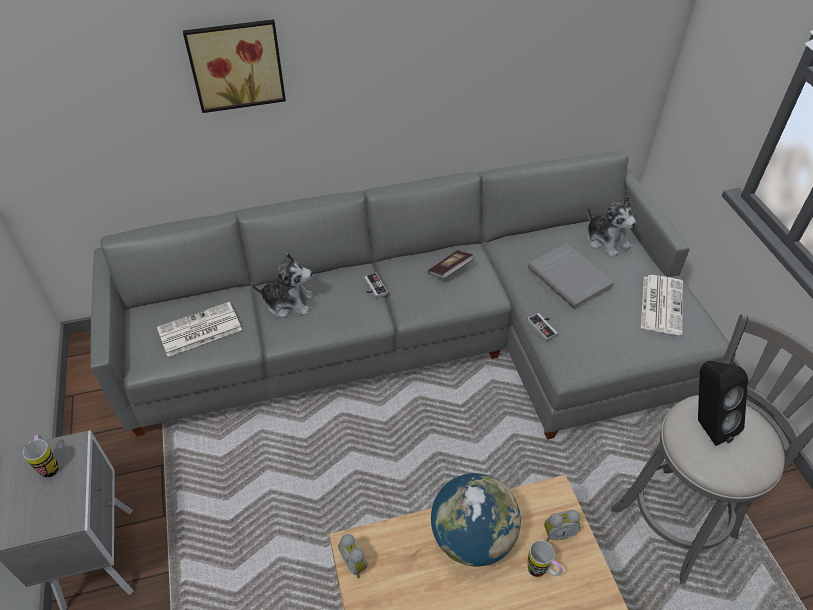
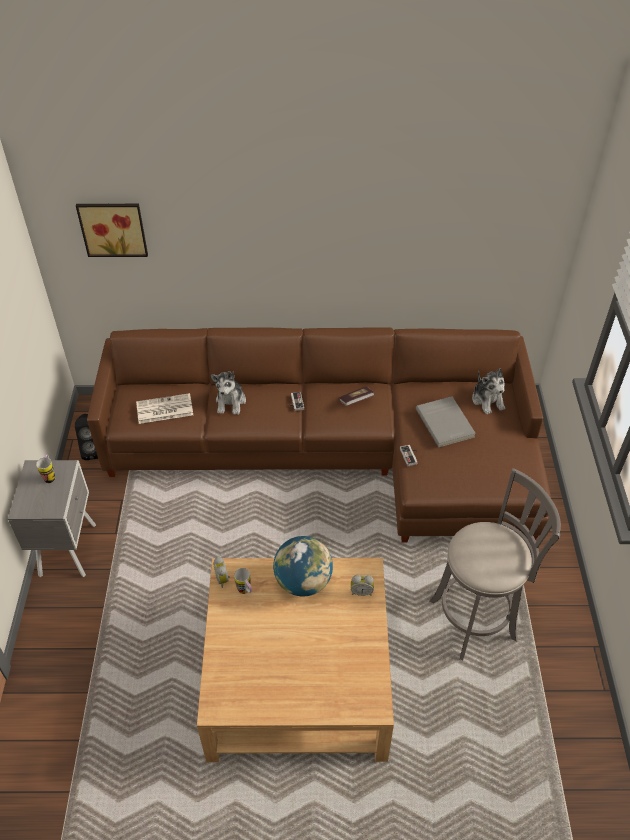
camera: 15 degrees right, 0 degrees up
grey sofa [90,151,736,440] -> brown sofa [87,327,551,542]
picture [183,19,286,113] -> picture moved to [76,204,148,257]
plush toy [251,253,313,318] -> plush toy turned 75 degrees clockwise [211,371,246,415]
mug [528,540,562,577] -> mug moved to [234,568,252,594]
newspaper [641,275,683,335] -> none
black speaker [698,361,748,446] -> black speaker moved to [75,414,98,460]

